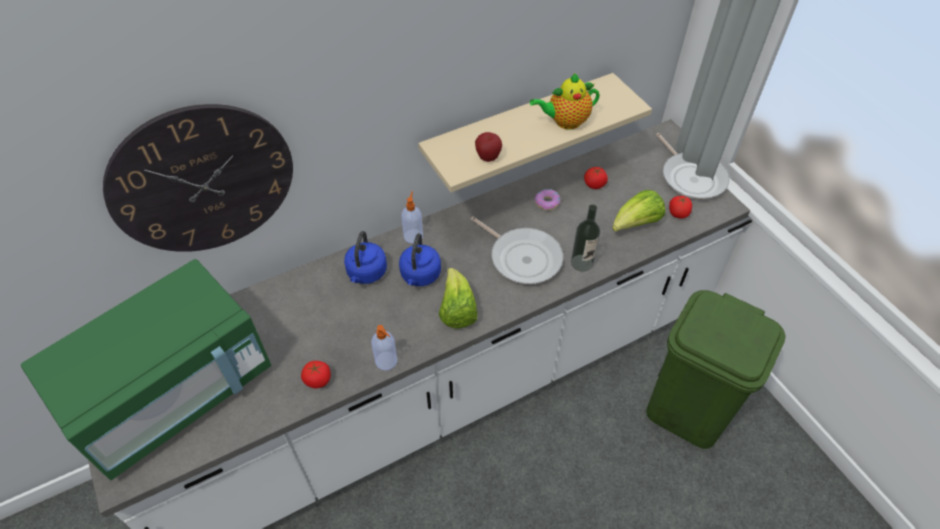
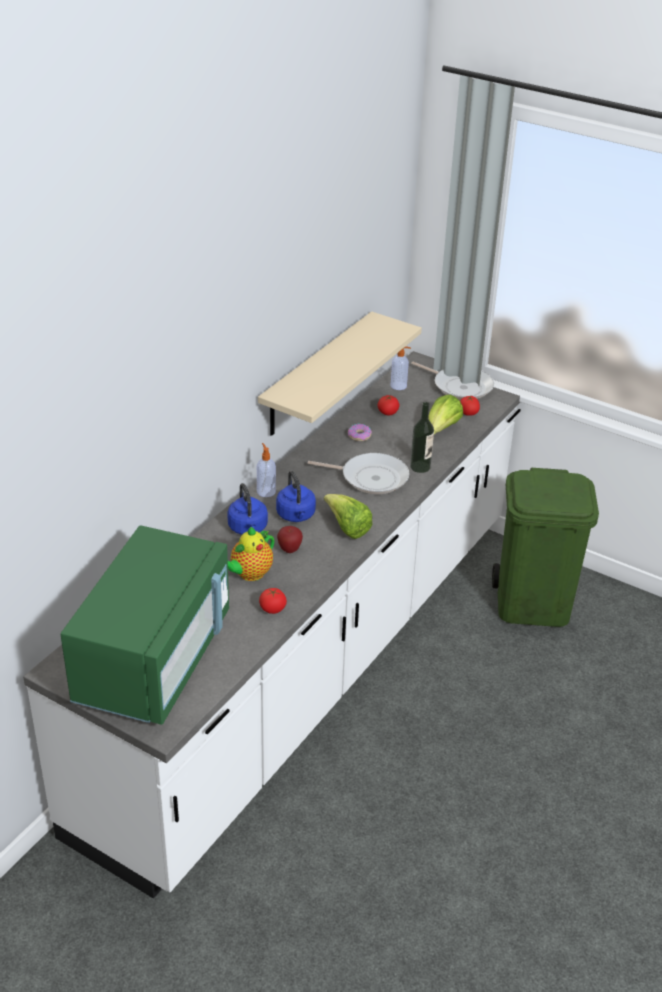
camera: 30 degrees left, 15 degrees down
wall clock [103,104,293,252] -> none
soap dispenser [371,325,397,370] -> soap dispenser moved to [390,346,411,390]
apple [475,132,502,162] -> apple moved to [277,526,303,553]
teapot [530,73,600,130] -> teapot moved to [228,527,274,581]

